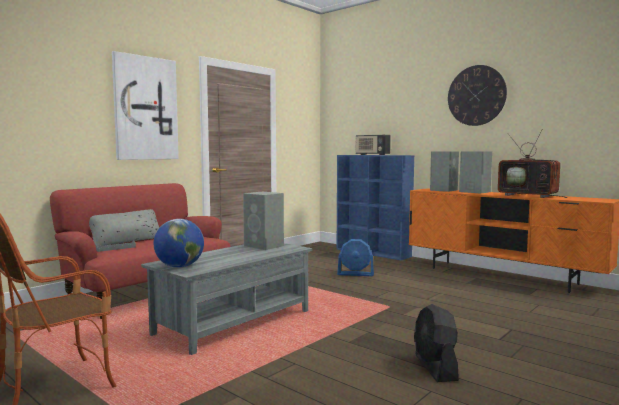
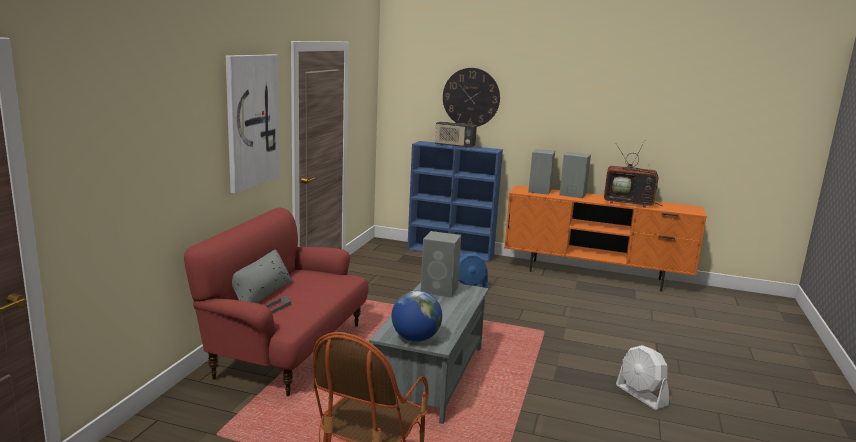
camera: 25 degrees left, 10 degrees up
black fan [414,304,459,382] -> white fan [616,345,669,410]
wall clock [448,65,507,126] -> wall clock moved to [443,68,500,127]

